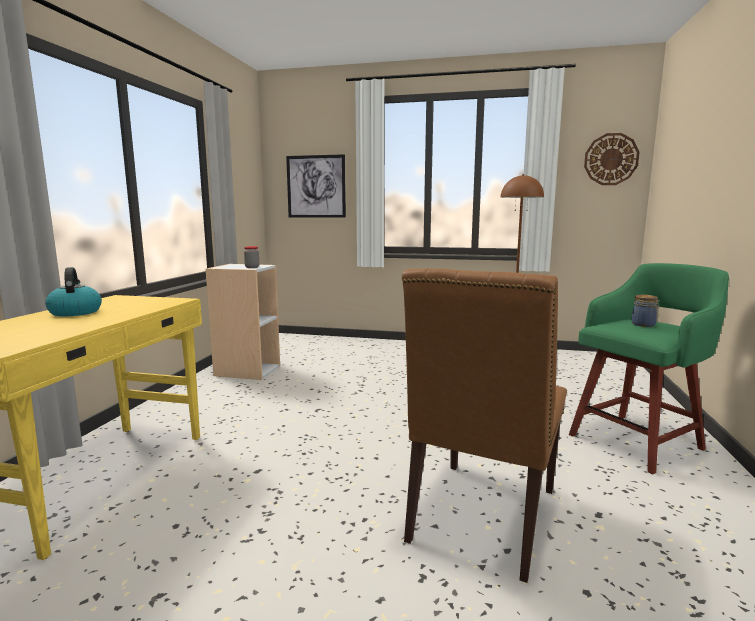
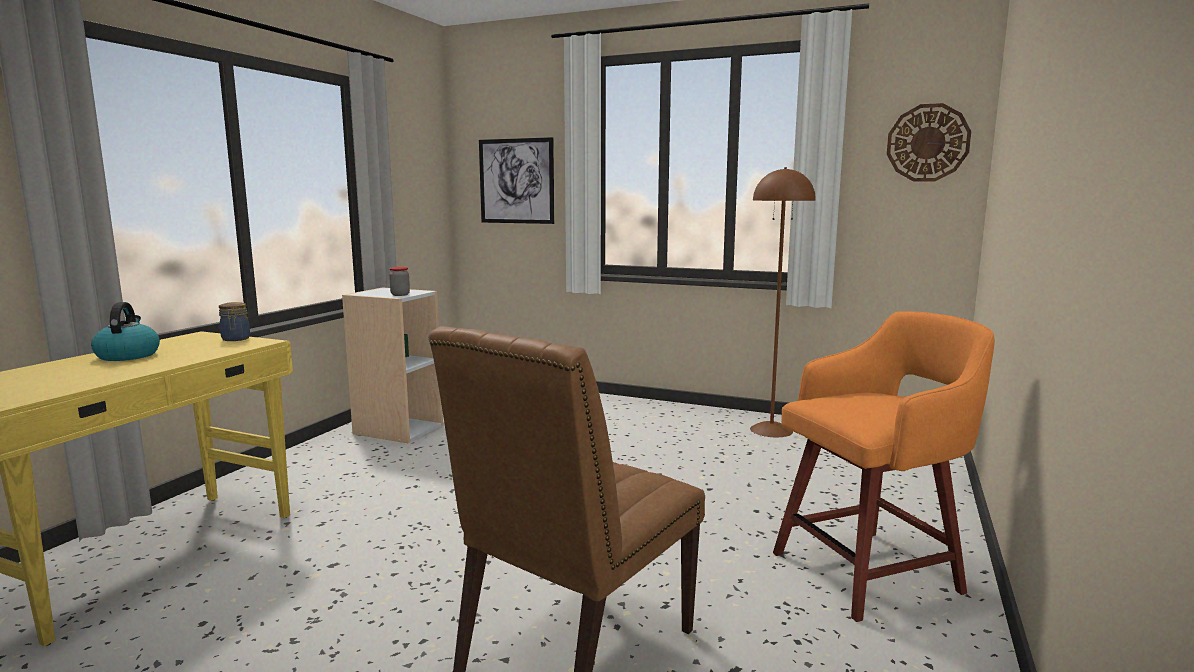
camera: 10 degrees right, 0 degrees up
green stool [569,263,729,474] -> orange stool [773,311,995,622]
jar [631,295,660,327] -> jar moved to [219,302,250,341]

